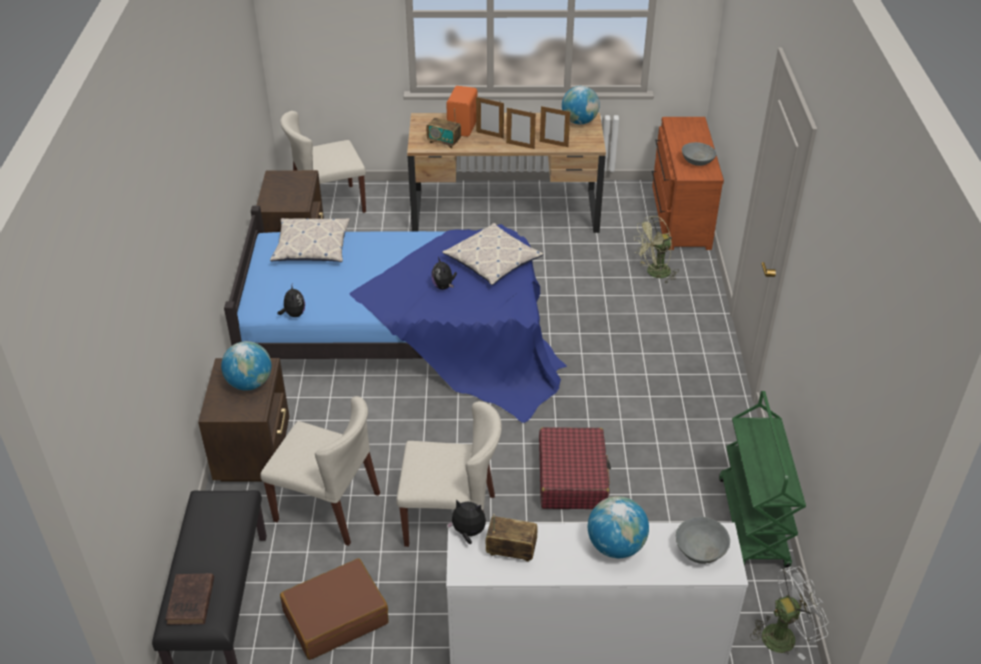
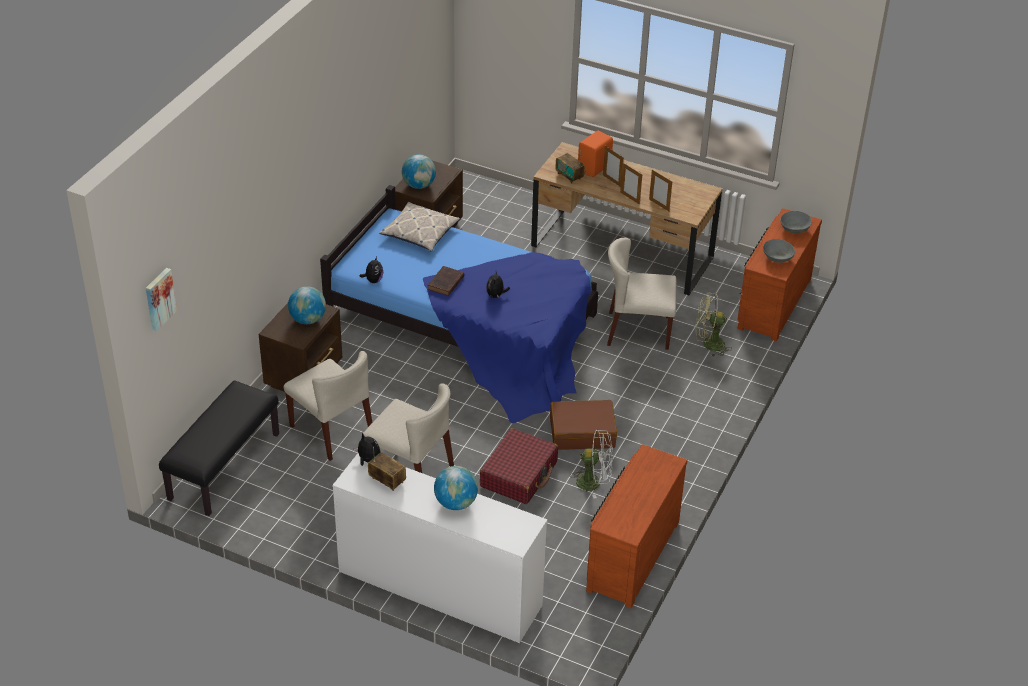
camera: 25 degrees right, 0 degrees up
brown book [165,573,214,625] -> brown book moved to [428,266,465,296]
beige chair [280,111,366,213] -> beige chair moved to [607,238,677,350]
brown suitcase [280,558,389,660] -> brown suitcase moved to [550,400,617,450]
pillow [442,223,544,285] -> none
globe [562,86,600,125] -> globe moved to [402,154,436,189]
grey bowl [676,517,730,564] -> grey bowl moved to [780,211,812,233]
green cart [719,391,806,568] -> brown dresser [586,444,688,608]
white fan [750,566,829,660] -> white fan moved to [570,429,613,499]
none -> picture [146,268,177,331]

